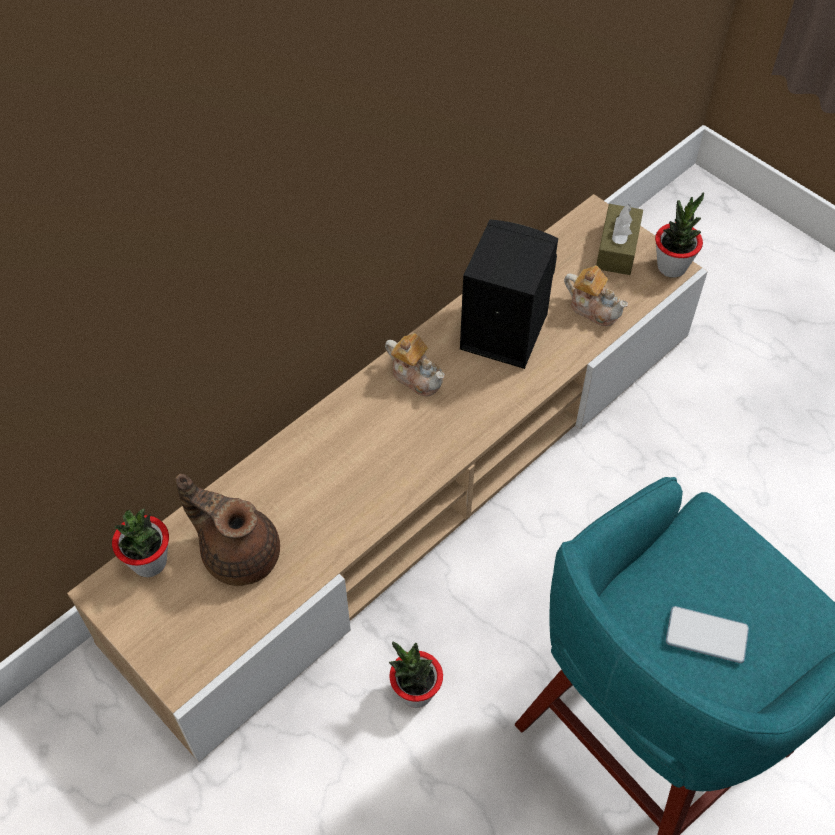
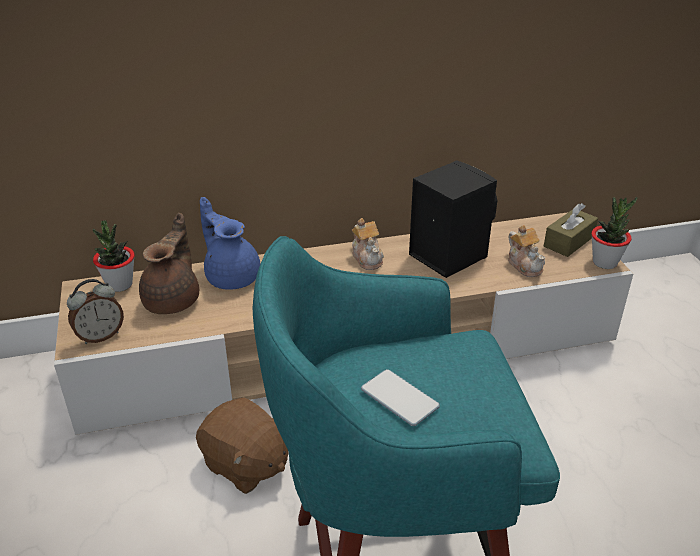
camera: 30 degrees right, 20 degrees down
brown teapot [176,474,280,586] -> brown teapot turned 45 degrees clockwise [139,213,199,314]
potted plant [389,642,443,708] -> brown plush toy [196,397,289,494]
none -> alarm clock [67,279,124,344]
none -> blue teapot [200,197,260,290]

